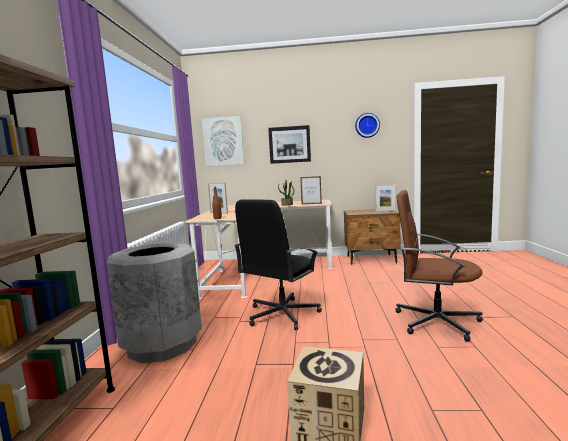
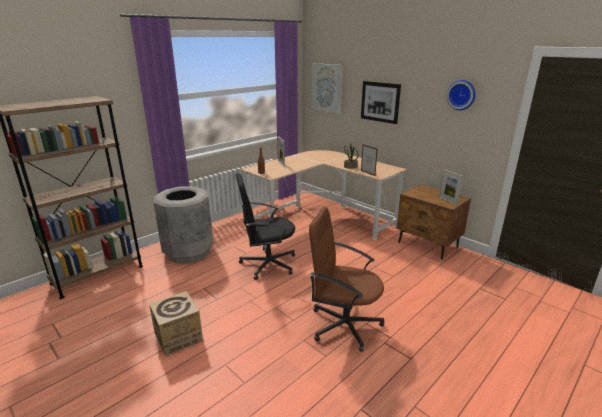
camera: 40 degrees right, 15 degrees up
brown office chair [396,190,483,342] -> brown office chair turned 45 degrees counterclockwise [309,207,384,352]

